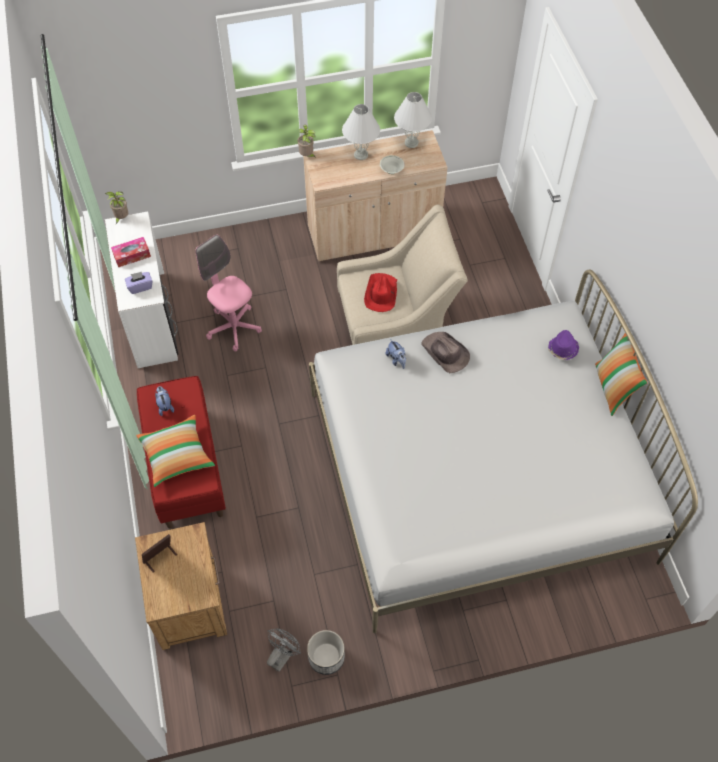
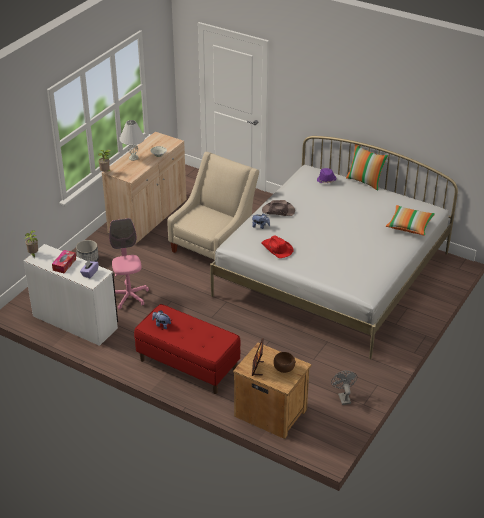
camera: 45 degrees left, 20 degrees down
pillow [136,415,215,487] -> pillow moved to [386,205,435,236]
pink office chair [196,234,262,351] -> pink office chair turned 75 degrees clockwise [109,218,149,310]
planter [307,630,345,675] -> planter moved to [76,240,99,262]
red hat [364,273,397,312] -> red hat moved to [261,235,293,258]
white table lamp [394,92,432,148] -> none
none -> brown bowl [273,352,296,373]

